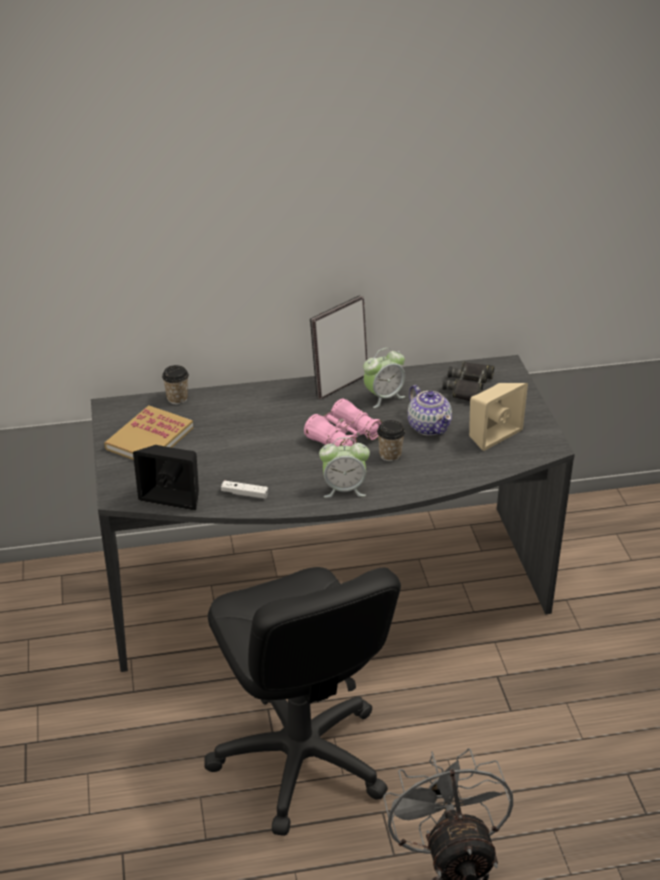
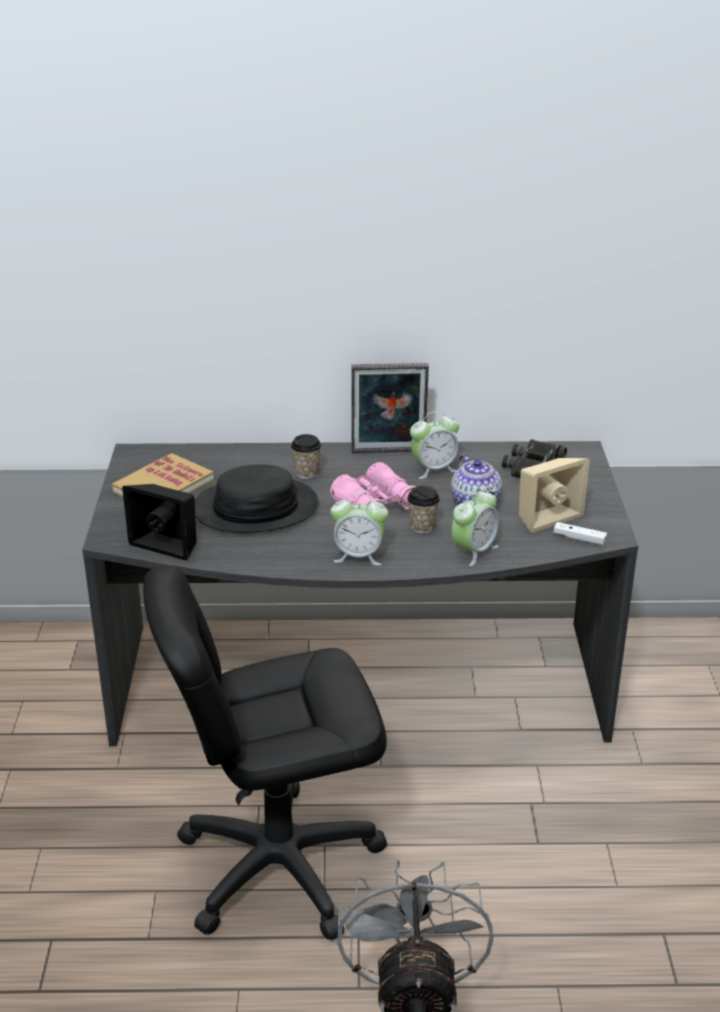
camera: 10 degrees right, 5 degrees down
cup [162,365,189,404] -> cup moved to [291,434,321,479]
black office chair [204,567,401,836] -> black office chair turned 90 degrees clockwise [143,565,387,941]
white game controller [221,481,268,499] -> white game controller moved to [553,522,607,546]
picture frame [310,295,367,400] -> picture frame turned 150 degrees counterclockwise [351,363,429,453]
none -> black hat [195,464,319,533]
none -> alarm clock [452,488,499,566]

